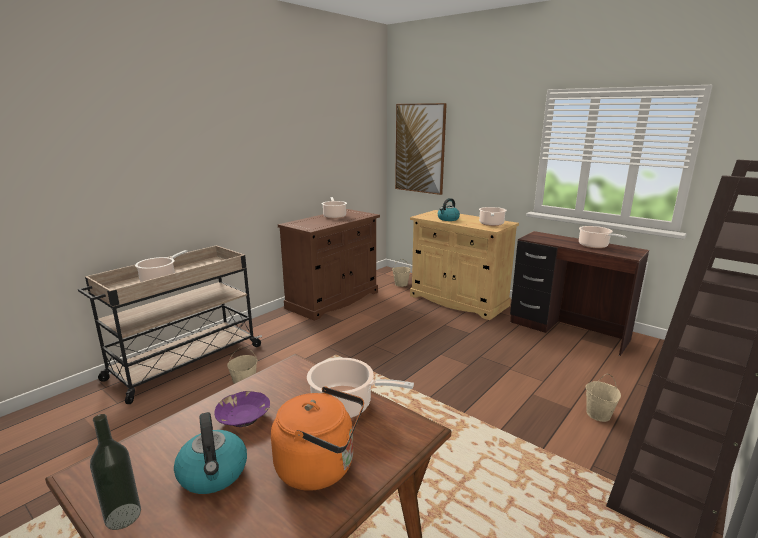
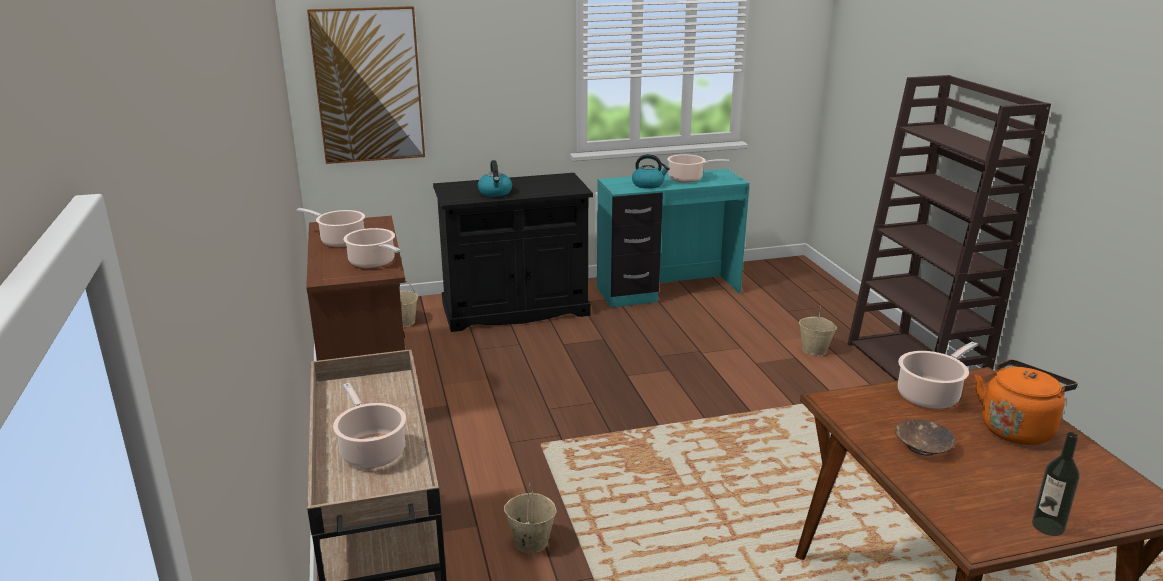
camera: 55 degrees left, 5 degrees up
kettle [174,412,247,494] -> kettle moved to [632,154,670,189]
purple bowl [214,391,270,427] -> brown bowl [895,420,955,456]
beige cabinet [410,210,519,320] -> black cabinet [433,173,593,332]
cooking pot [479,207,507,226] -> cooking pot moved to [343,228,401,268]
brown desk [510,231,649,356] -> turquoise desk [597,169,749,308]

